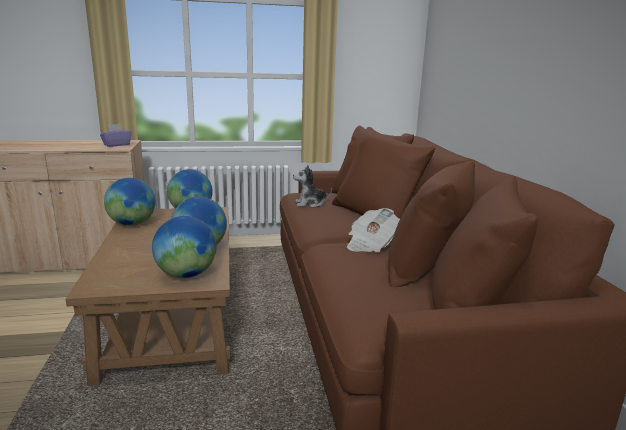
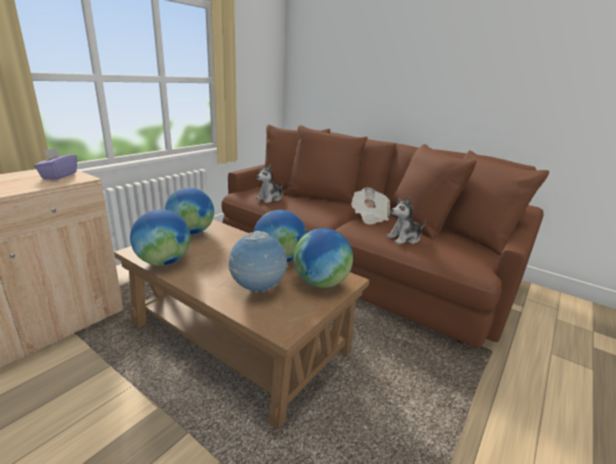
camera: 45 degrees left, 5 degrees up
none -> globe [228,231,288,293]
none -> plush toy [386,197,426,244]

